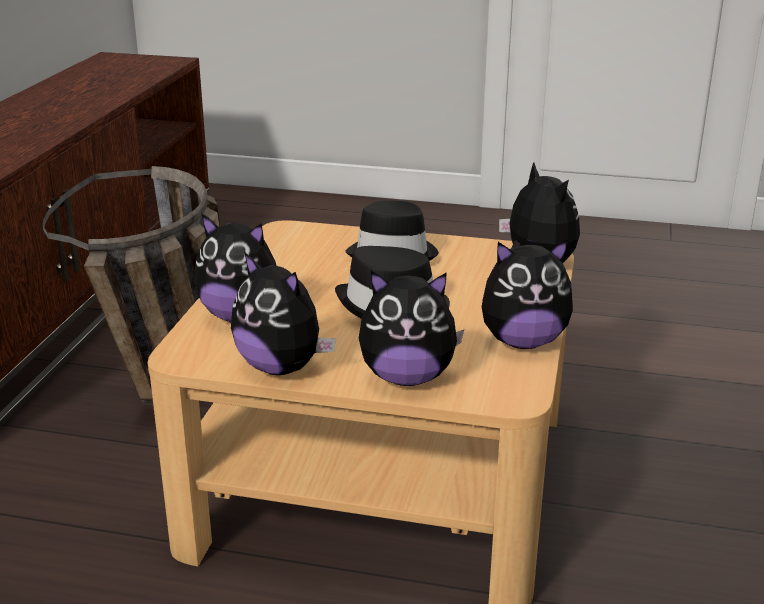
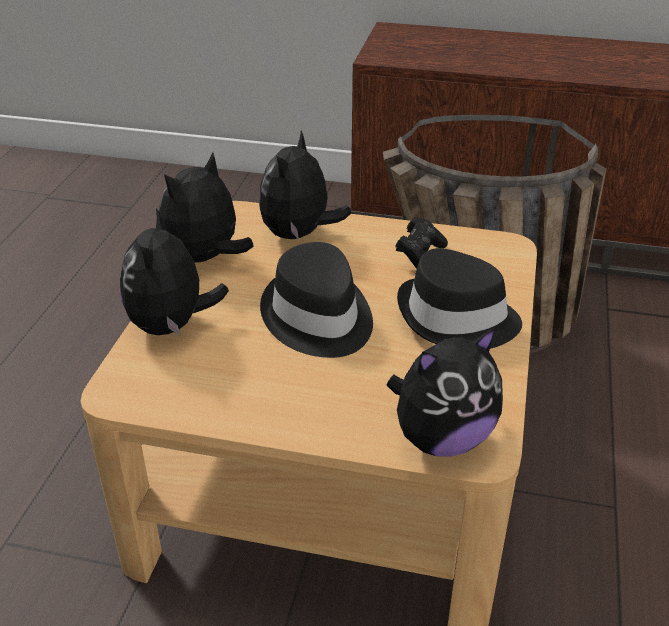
camera: 90 degrees right, 10 degrees up
plush toy [482,239,573,349] -> none
none -> black game controller [395,217,448,269]

